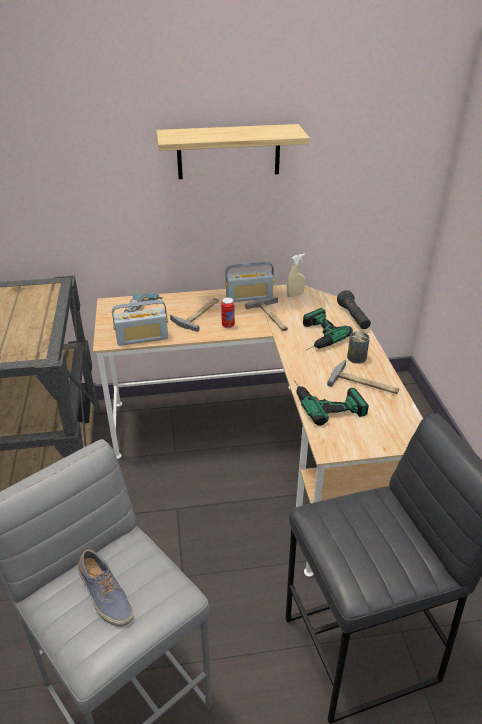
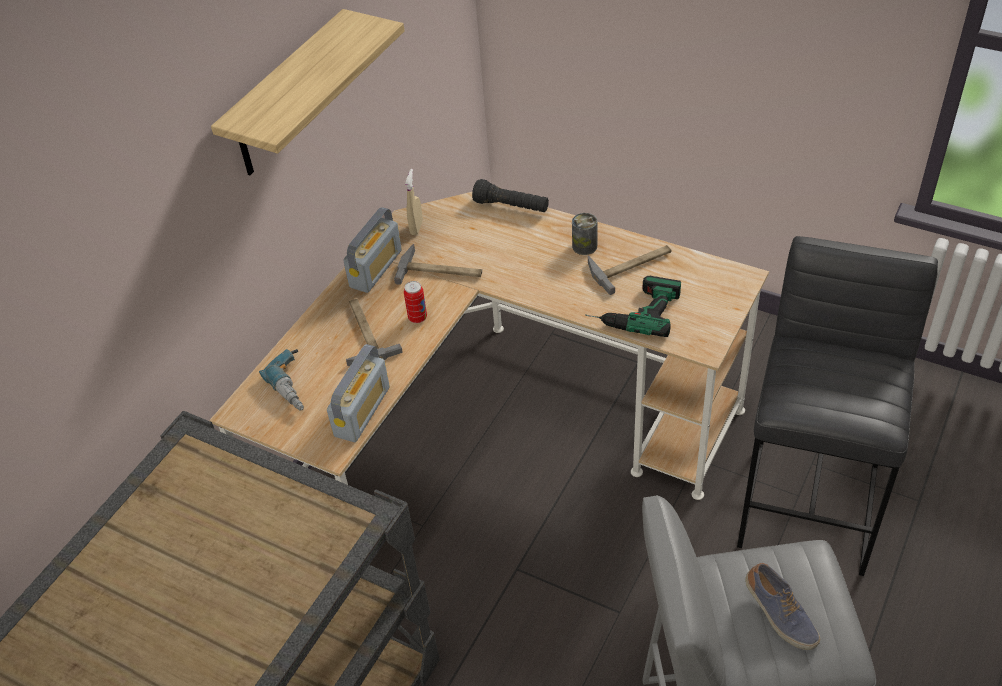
camera: 50 degrees left, 10 degrees up
shoe [78,549,134,627] -> shoe turned 60 degrees clockwise [745,563,821,650]
power drill [303,308,353,350] -> none

